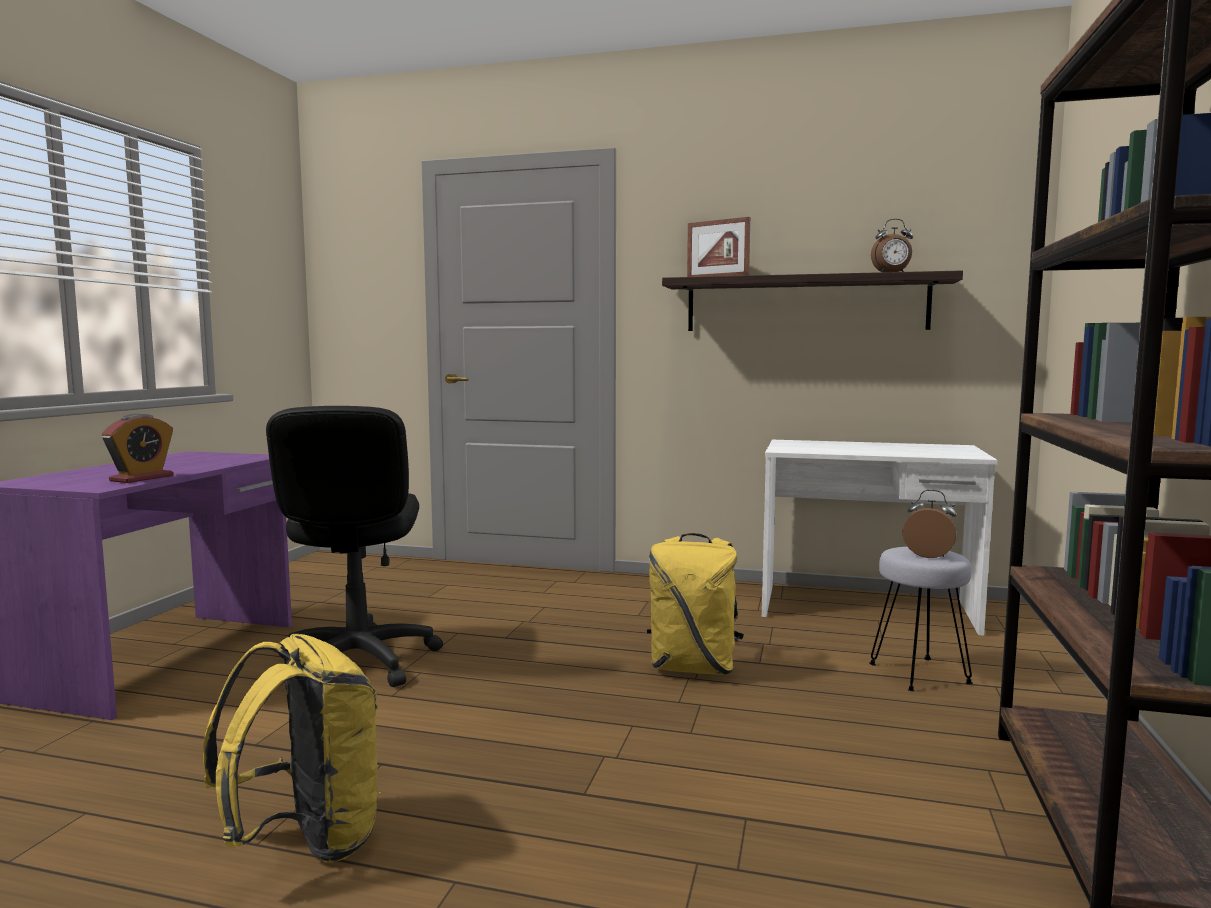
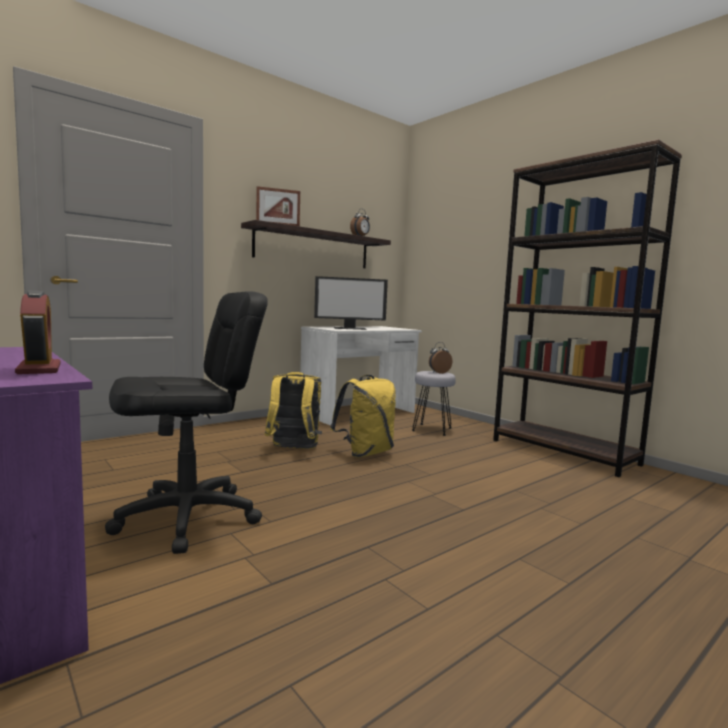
camera: 55 degrees left, 0 degrees up
yellow backpack [203,634,380,862] -> yellow backpack moved to [265,372,322,449]
black office chair [266,406,443,690] -> black office chair turned 60 degrees counterclockwise [105,291,268,554]
none -> monitor [314,276,388,330]

